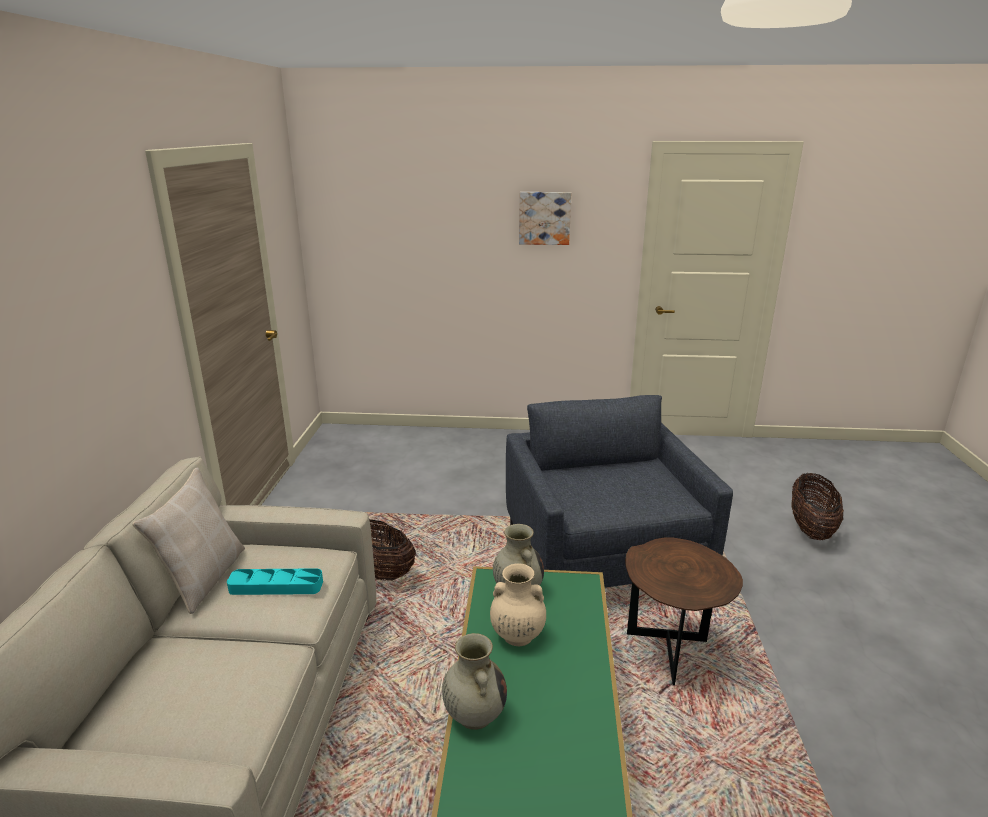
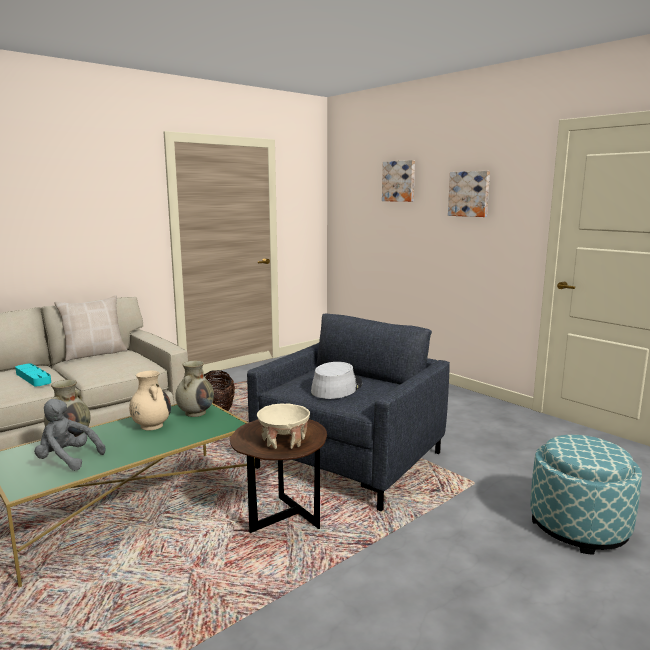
camera: 45 degrees right, 10 degrees down
turquoise tray [227,568,323,595] -> turquoise tray moved to [15,363,51,386]
basket [791,473,844,540] -> ottoman [530,435,642,555]
none -> grey plush toy [34,399,105,471]
none -> beige bowl [257,403,310,449]
none -> grey hat [311,362,362,399]
none -> picture [382,160,415,202]

